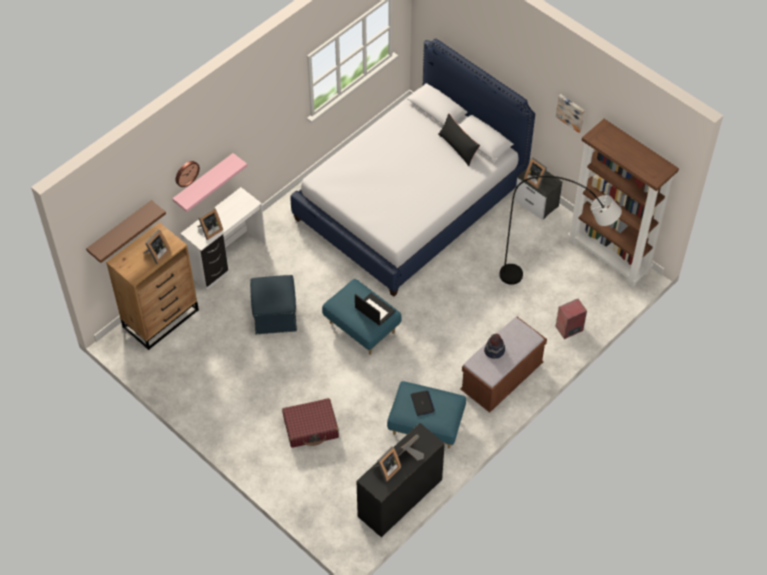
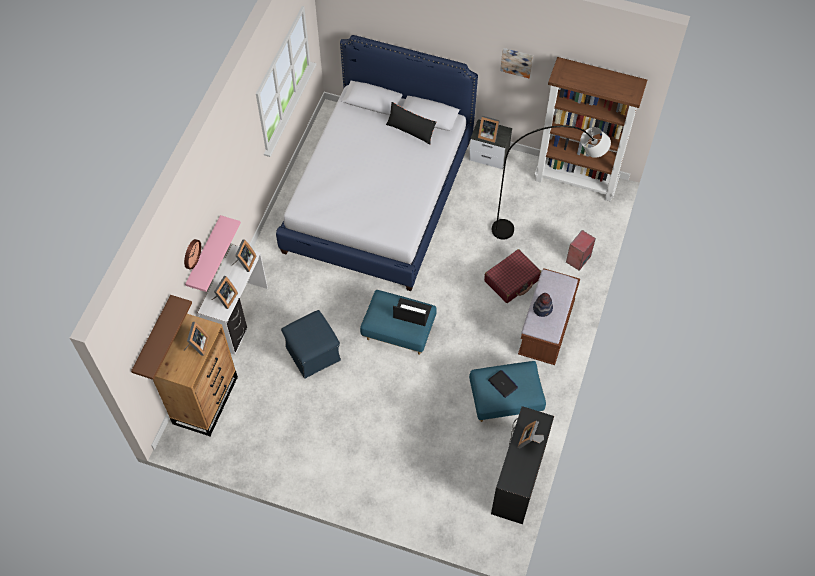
camera: 25 degrees left, 5 degrees up
red suitcase [282,398,339,448] -> red suitcase moved to [484,249,541,303]
picture frame [372,446,401,482] -> picture frame moved to [232,239,256,272]

